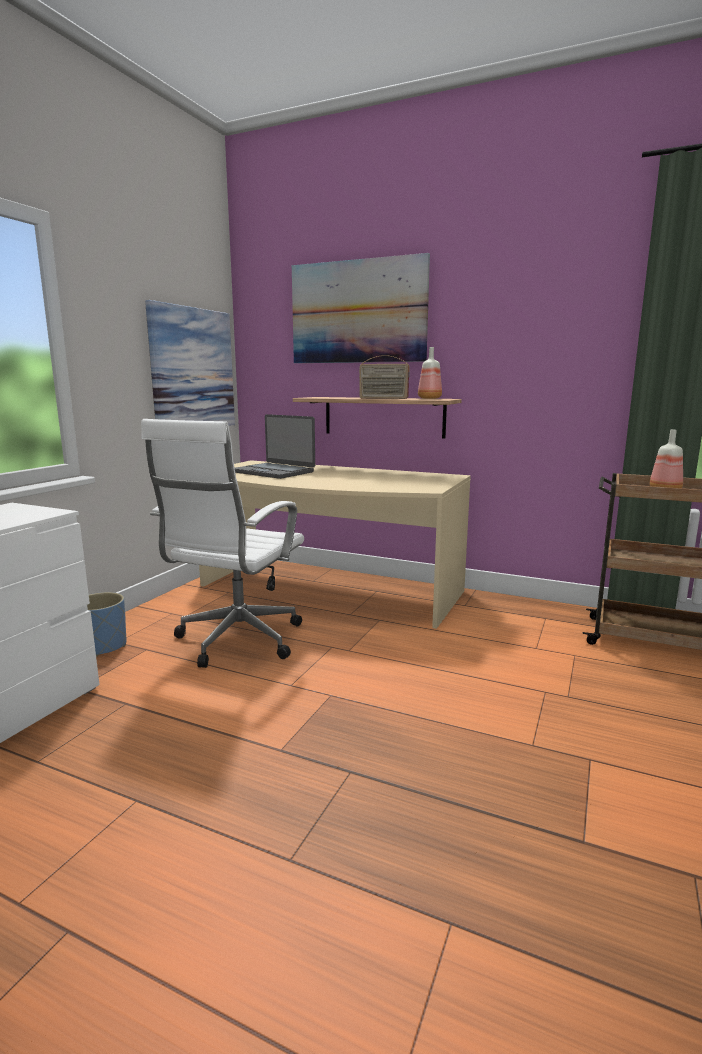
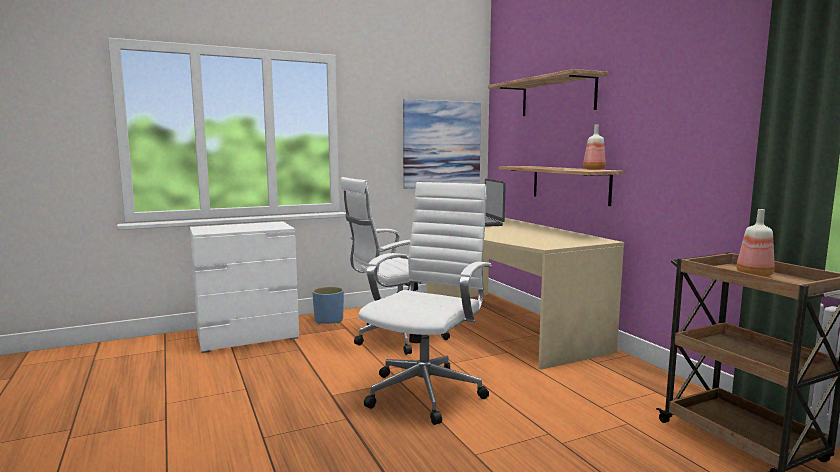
camera: 40 degrees right, 5 degrees down
picture [292,253,430,363] -> shelf [488,69,608,116]
radio [359,355,410,399] -> none
none -> white office chair [358,182,492,425]

